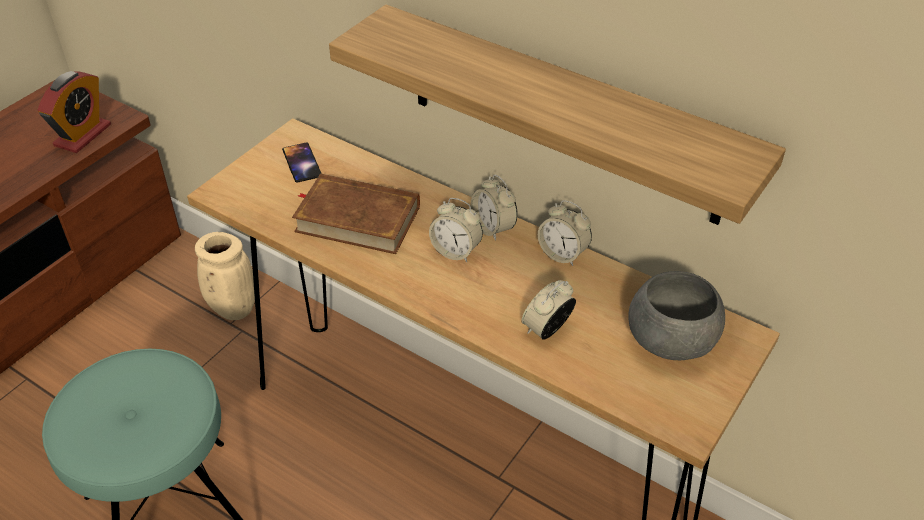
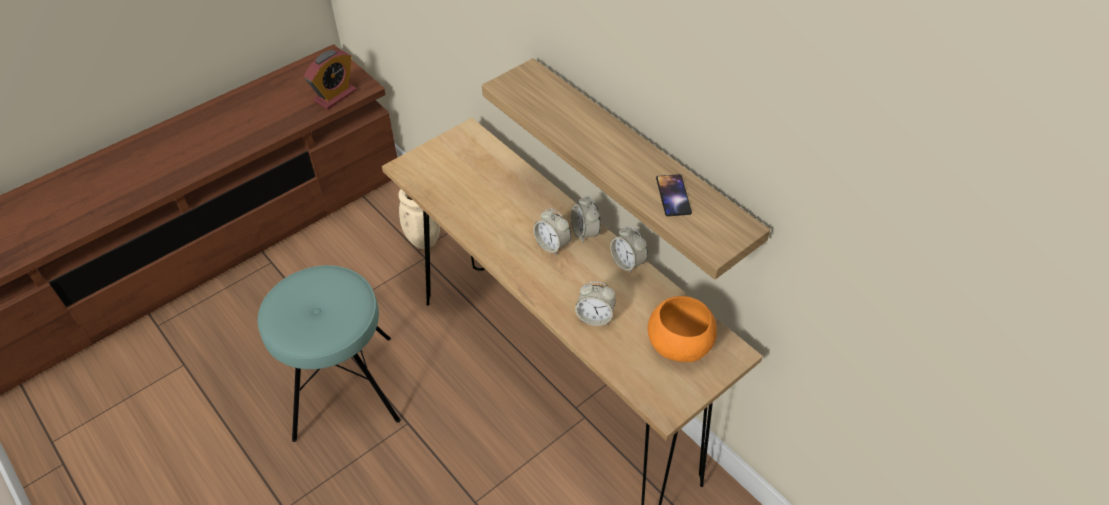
camera: 15 degrees right, 5 degrees up
phone [282,142,322,183] -> phone moved to [656,174,692,216]
brown book [292,173,420,254] -> none
alarm clock [521,280,576,340] -> alarm clock turned 135 degrees counterclockwise [575,282,616,326]
grey bowl [628,271,725,360] -> orange bowl [648,296,717,362]

